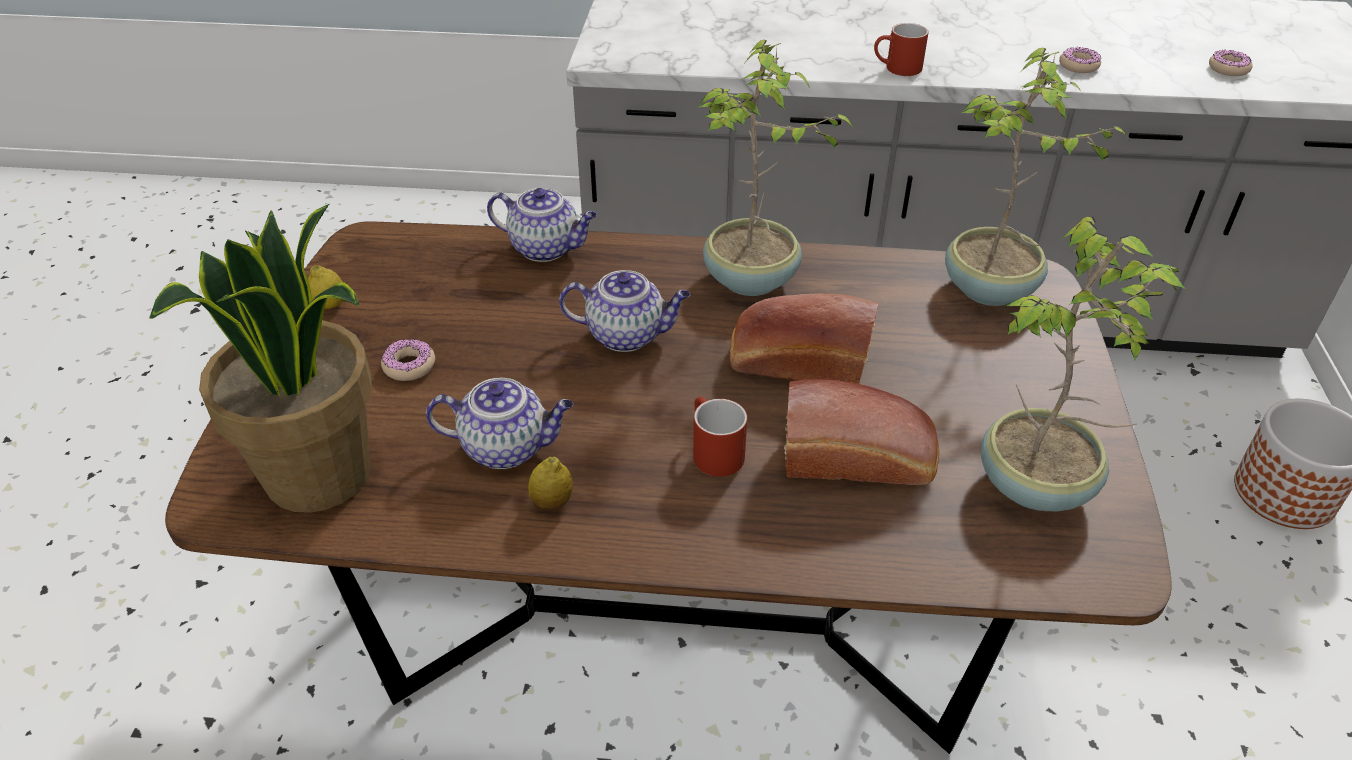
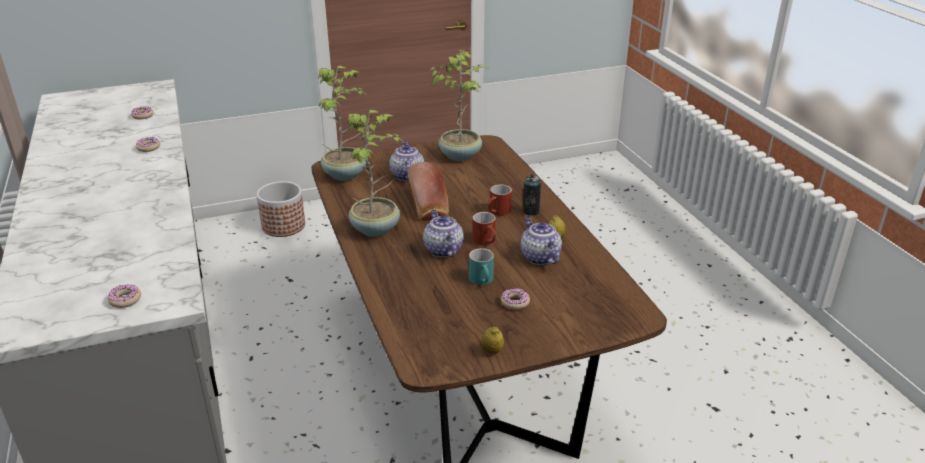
camera: 115 degrees left, 10 degrees down
potted plant [149,204,372,513] -> none
teapot [487,188,597,262] -> teapot moved to [389,141,424,181]
bread [784,379,939,485] -> none
red mug [874,23,929,76] -> red mug moved to [472,212,496,246]
none -> donut [108,284,141,308]
none -> turquoise mug [469,248,494,285]
none -> can [523,175,541,216]

